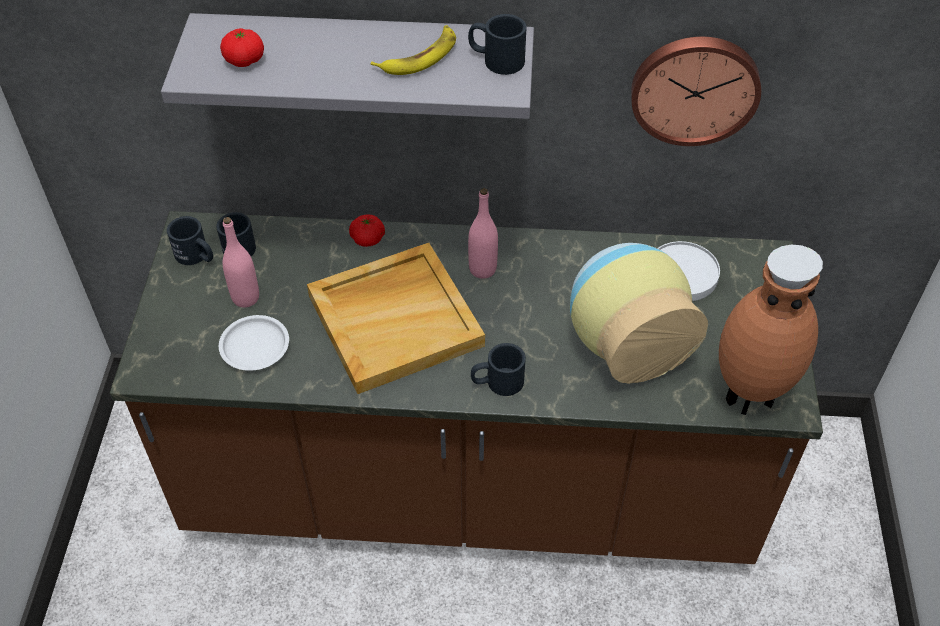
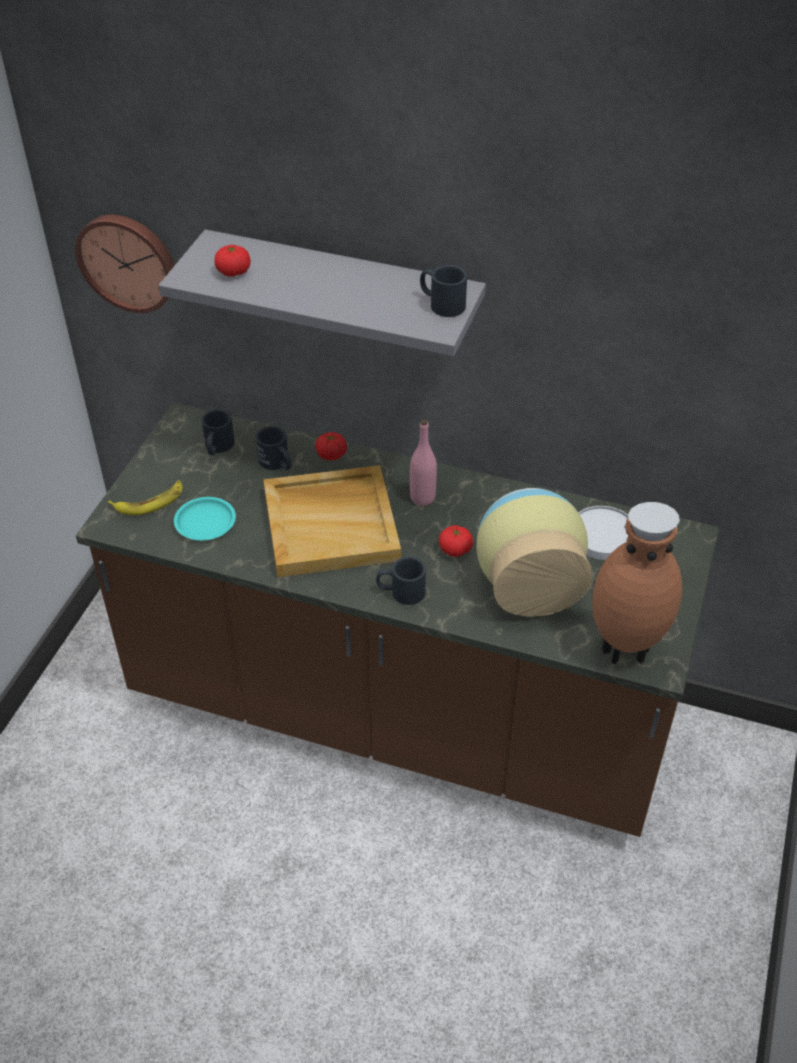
camera: 15 degrees right, 5 degrees down
black mug [167,216,213,265] -> black mug moved to [256,426,291,470]
white plate [219,315,289,371] -> turquoise plate [174,497,236,541]
pink bottle [222,217,259,308] -> none
banana [371,25,456,75] -> banana moved to [108,480,183,515]
wall clock [631,37,761,146] -> wall clock moved to [75,215,175,313]
none -> tomato [439,525,473,557]

